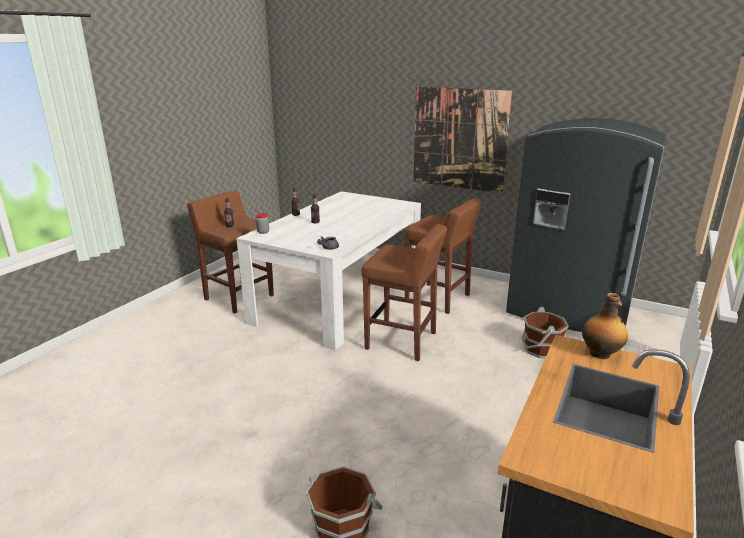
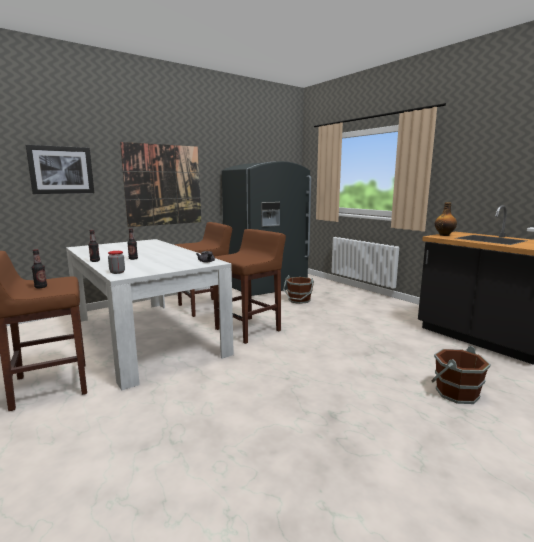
camera: 65 degrees left, 10 degrees down
none -> picture [26,145,94,194]

